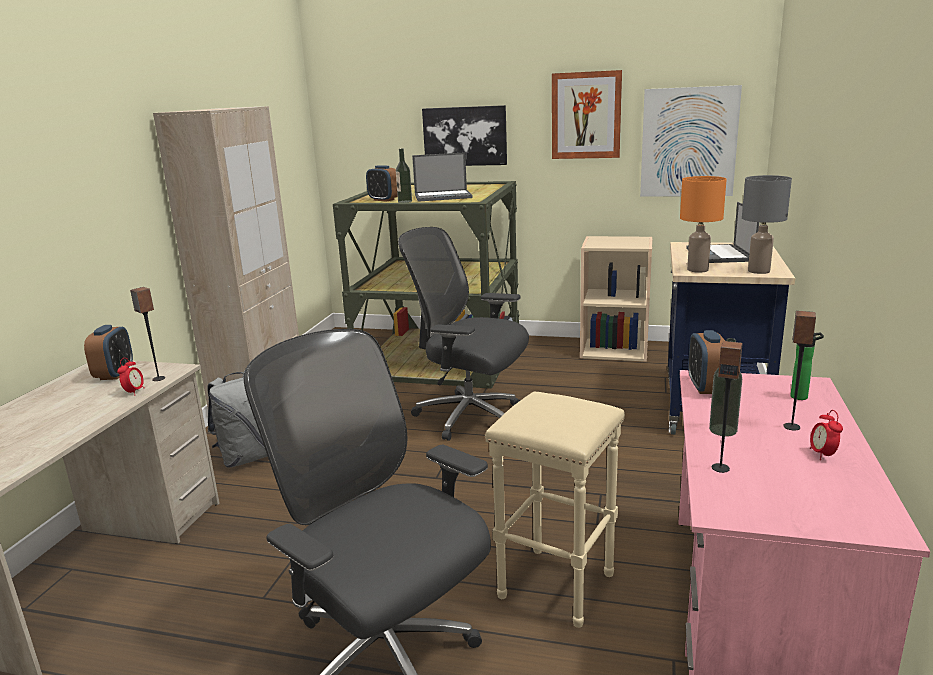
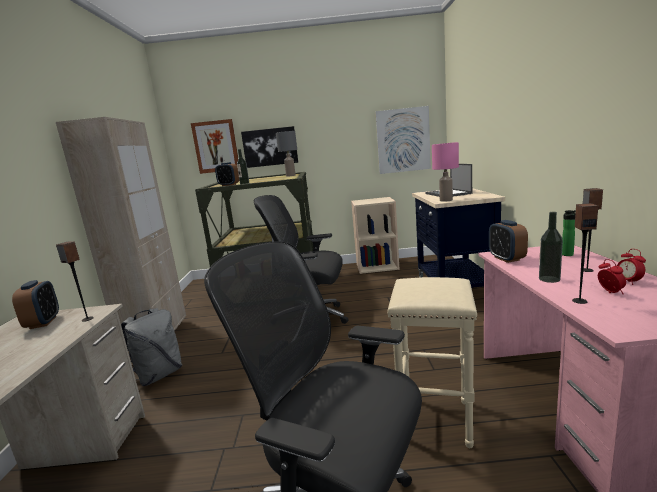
camera: 15 degrees left, 5 degrees down
alarm clock [117,358,144,393] -> alarm clock moved to [598,259,626,293]
laptop [412,152,473,202] -> none
picture [552,70,622,159] -> picture moved to [191,119,238,174]
orange table lamp [680,176,727,273] -> pink table lamp [432,142,459,202]
grey table lamp [742,175,792,274] -> grey table lamp moved to [276,131,297,177]

